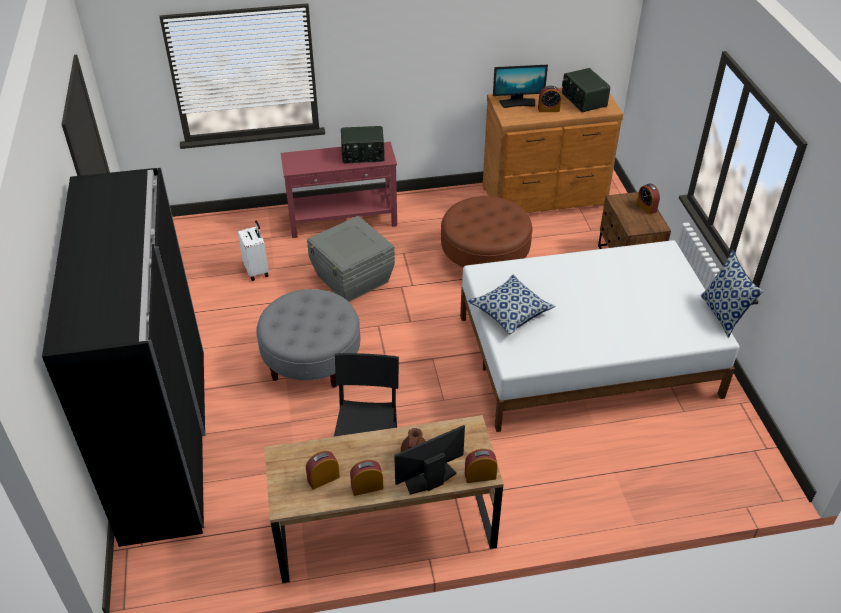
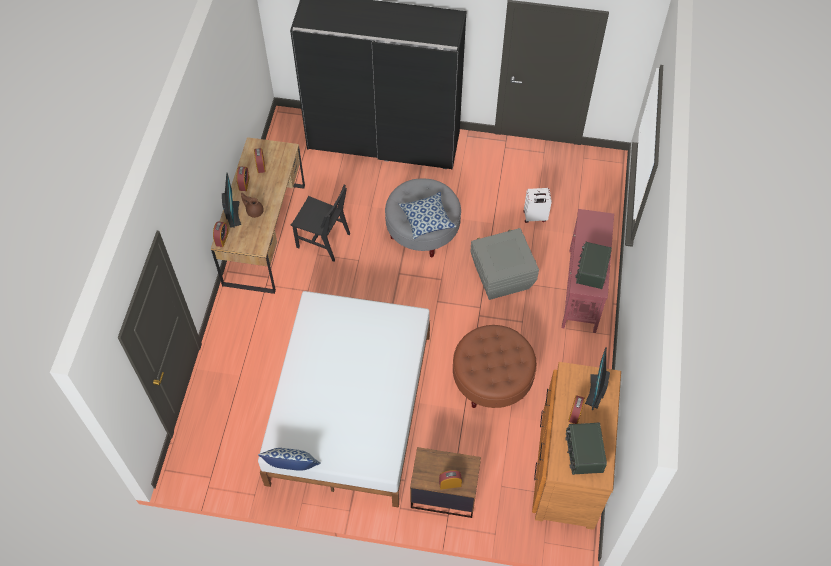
camera: 110 degrees right, 15 degrees up
pillow [468,275,555,335] -> pillow moved to [399,192,456,239]
radio [562,68,610,112] -> radio turned 90 degrees counterclockwise [565,422,607,475]

